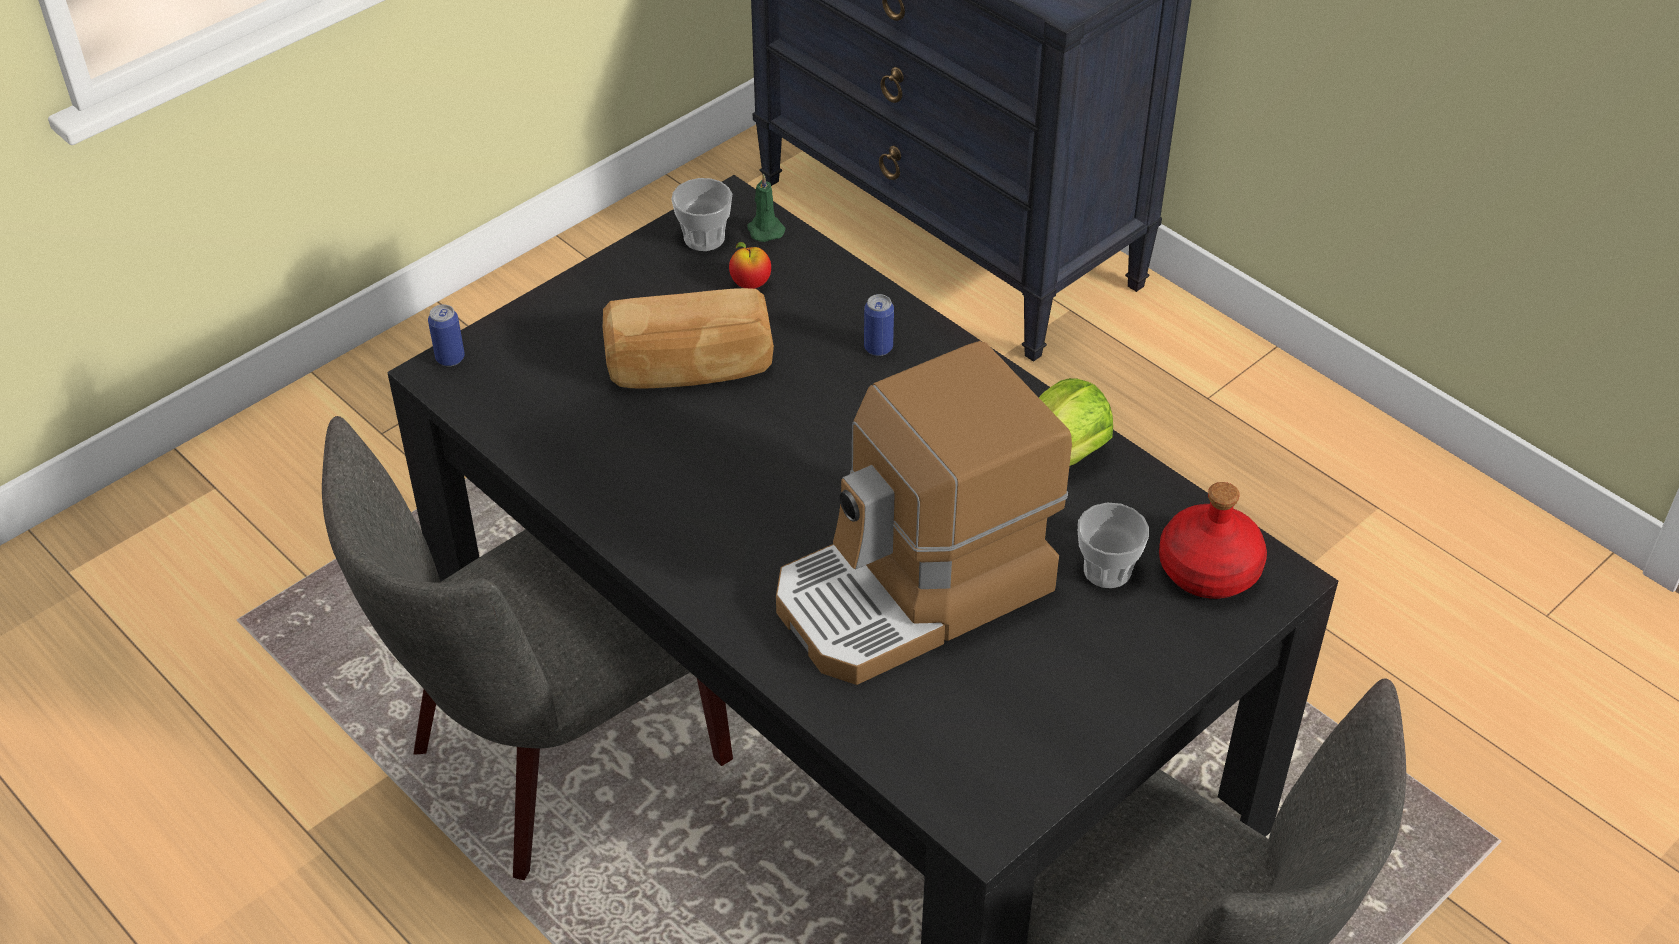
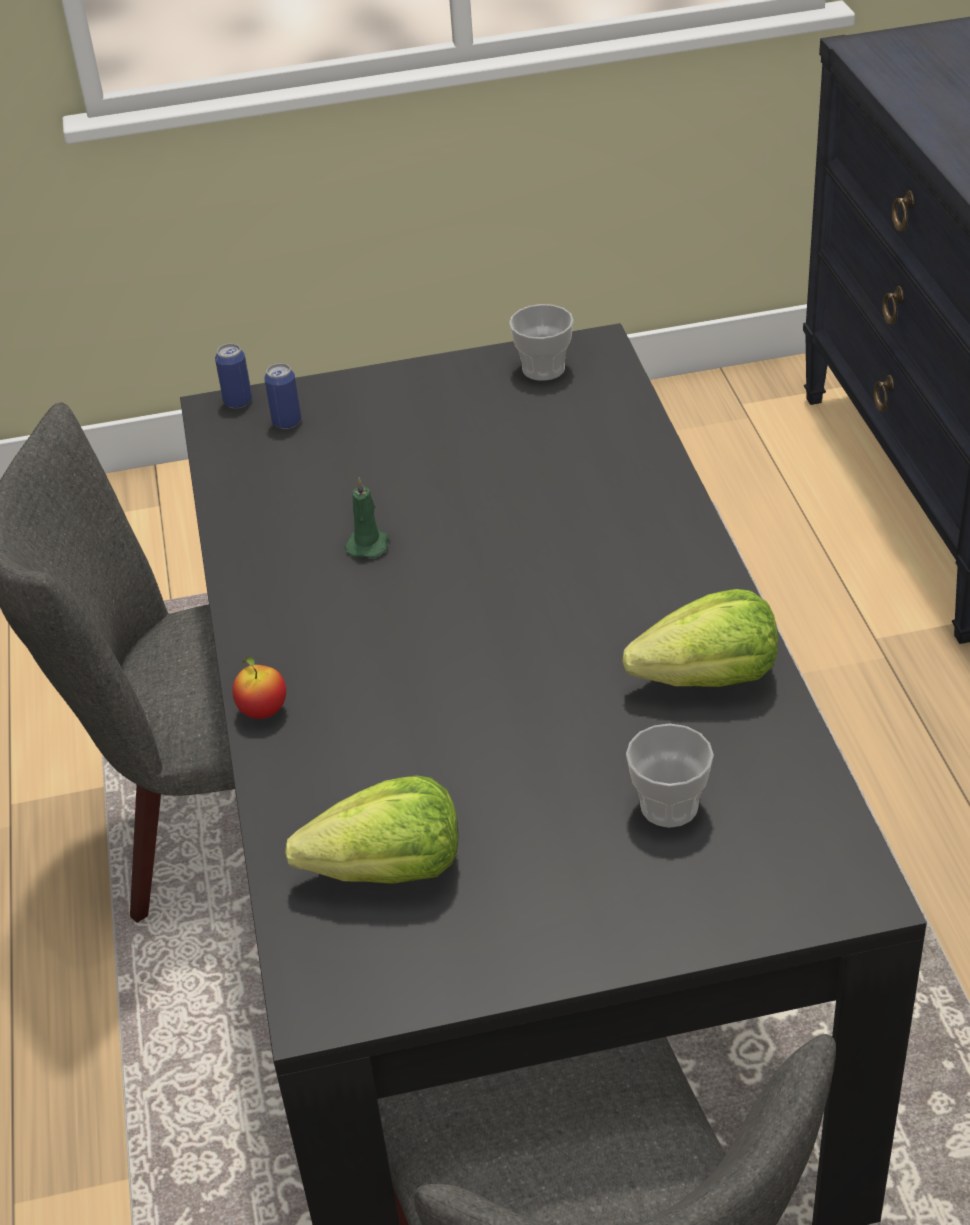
camera: 35 degrees right, 5 degrees down
bread [603,288,774,389] -> none
apple [729,242,771,289] -> apple moved to [232,656,286,719]
green candle [747,174,786,242] -> green candle moved to [345,478,389,558]
coffee machine [776,341,1072,685] -> none
can [864,294,894,356] -> can moved to [264,363,301,429]
red bottle [1159,482,1267,599] -> none
none -> lettuce [285,776,458,884]

